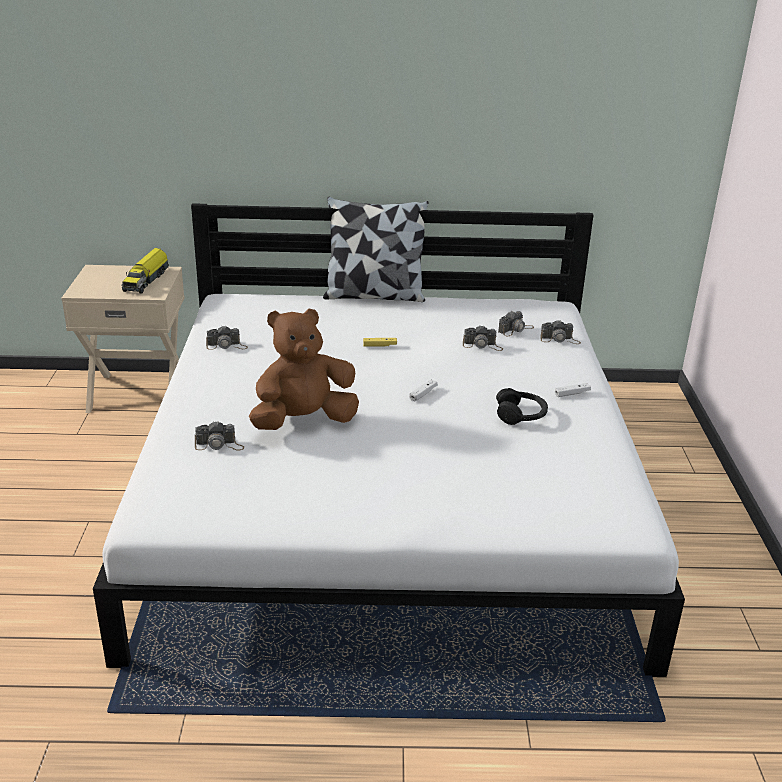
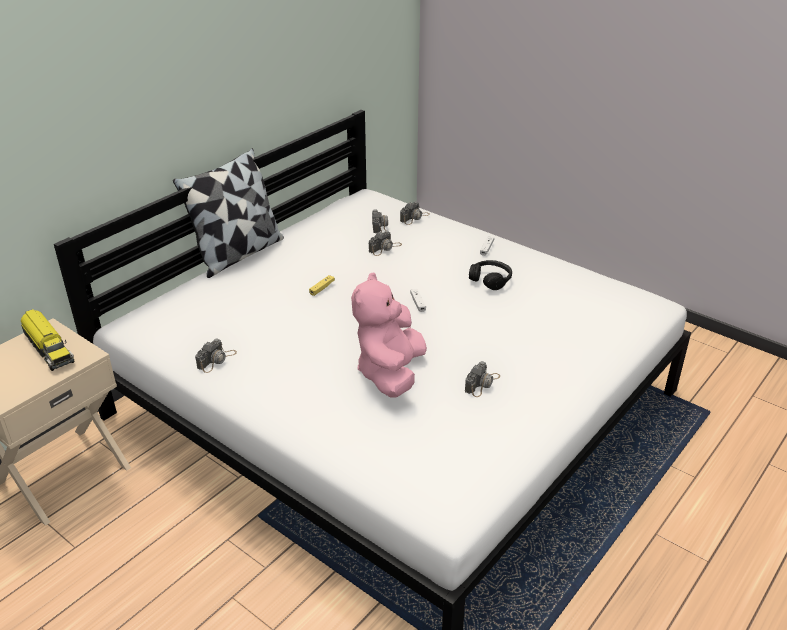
camera: 50 degrees left, 5 degrees up
camera [195,421,244,451] -> camera moved to [465,361,500,397]
brown plush toy [249,308,359,430] -> pink plush toy [351,272,427,398]

